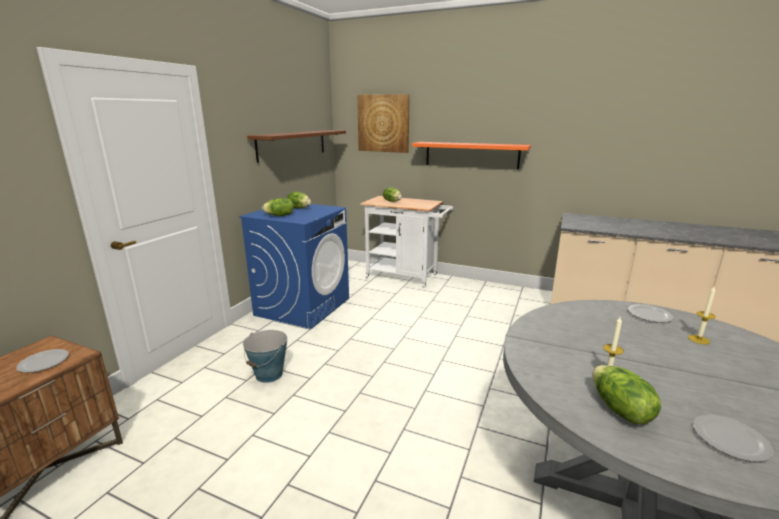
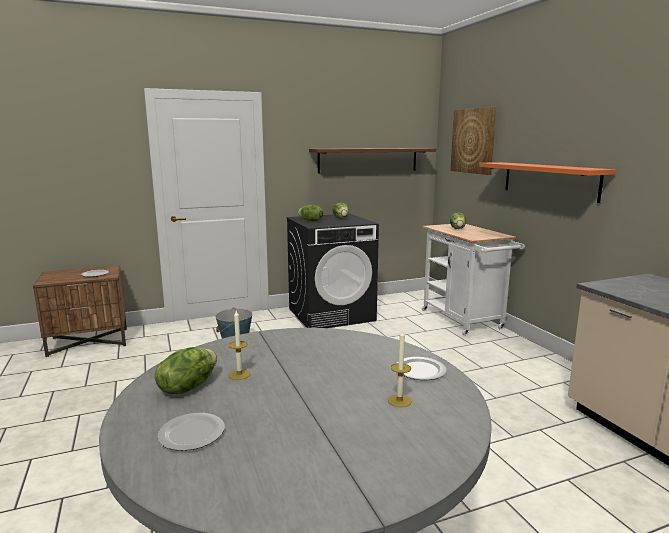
camera: 45 degrees right, 5 degrees down
blue washing machine [239,204,349,329] -> black washing machine [286,214,379,328]

